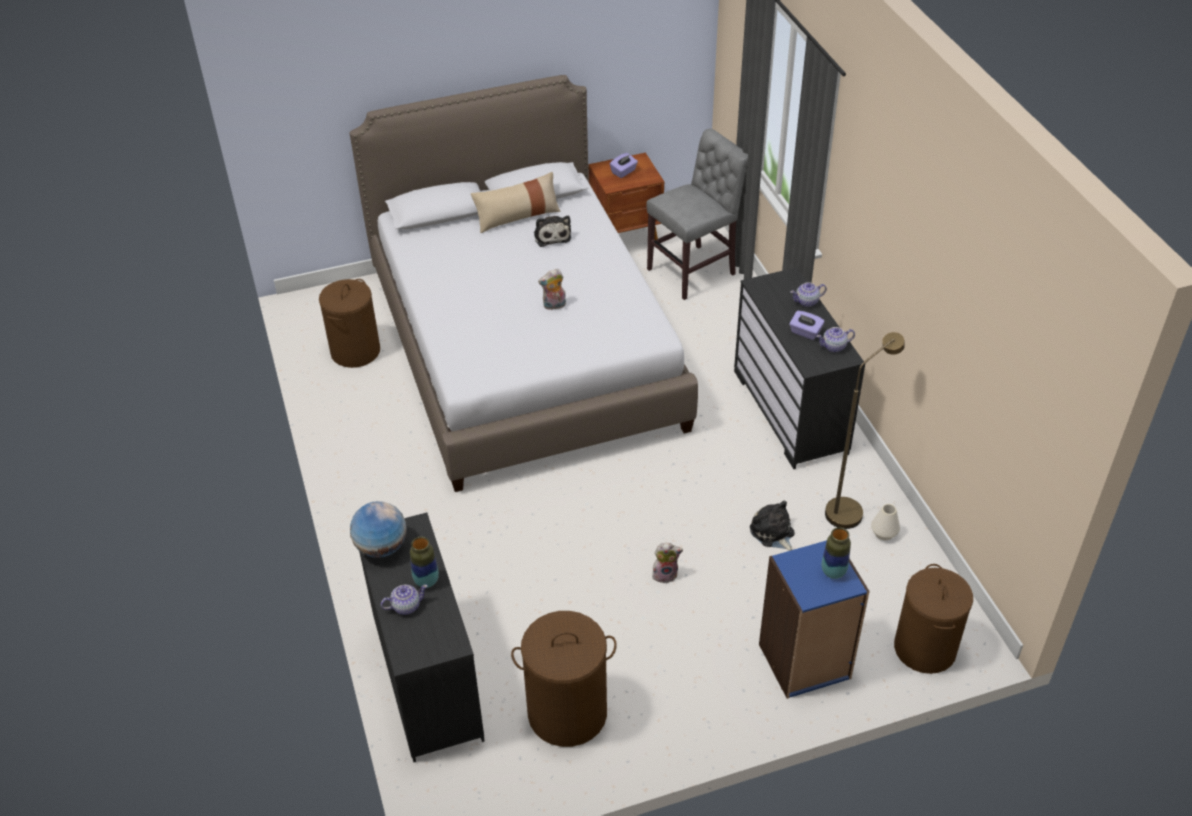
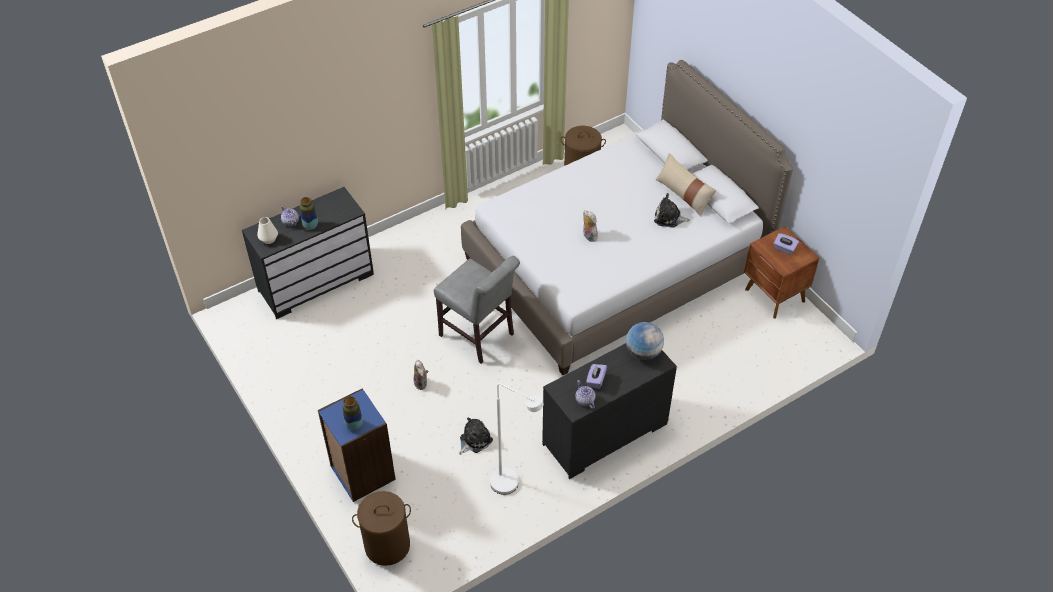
camera: 75 degrees right, 5 degrees up
globe [350,501,407,558] -> globe moved to [626,322,664,360]
brown laundry basket [511,611,617,747] -> none
plush toy [534,216,571,247] -> plush toy turned 45 degrees clockwise [654,193,690,228]
grey chair [647,129,748,300] -> grey chair moved to [434,256,520,364]
teapot [790,282,827,307] -> none
brown floor lamp [825,332,905,529] -> white floor lamp [490,383,544,495]
white vase [871,504,900,540] -> white vase moved to [257,217,278,244]

